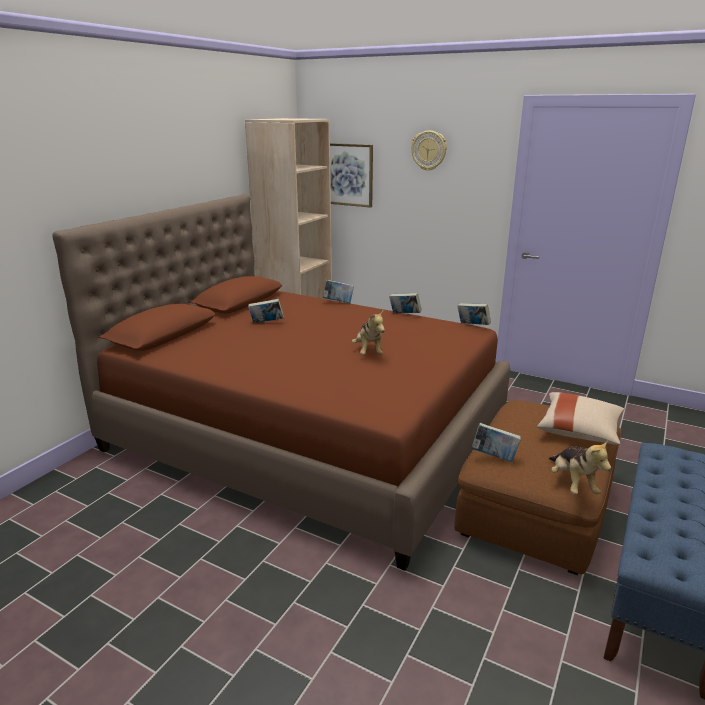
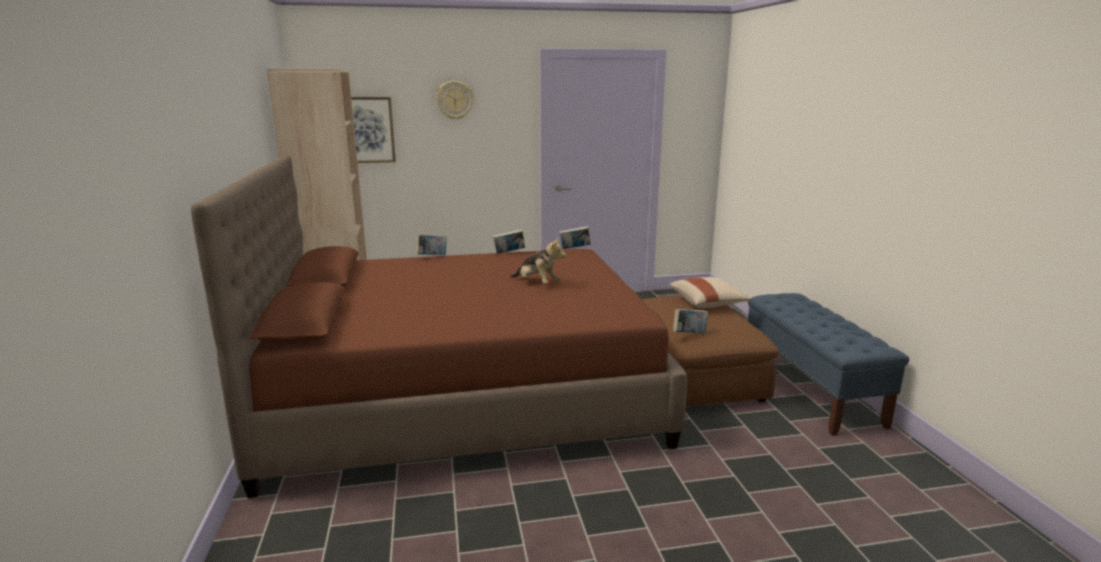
camera: 40 degrees left, 5 degrees down
book [248,299,284,323] -> none
plush toy [549,440,611,494] -> none

